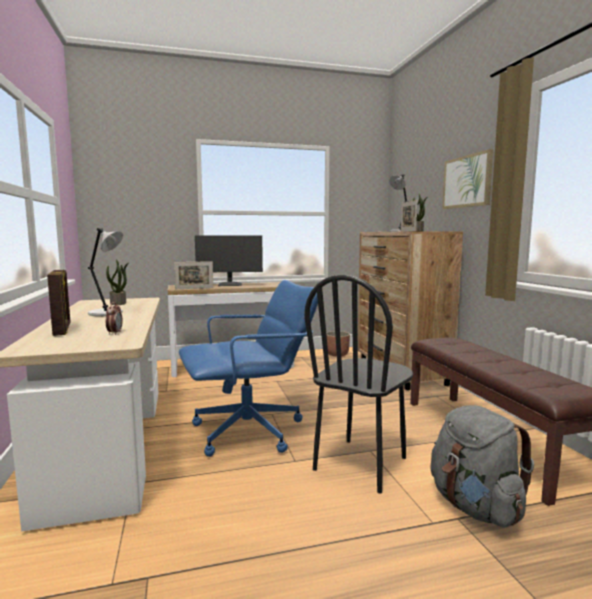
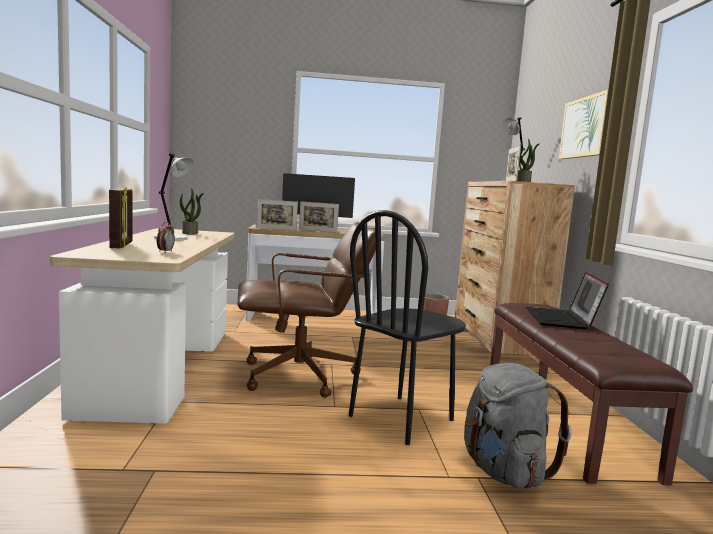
camera: 10 degrees right, 0 degrees up
blue office chair [179,280,318,457] -> brown office chair [237,222,376,398]
none -> picture frame [299,201,339,232]
none -> laptop [526,272,609,329]

